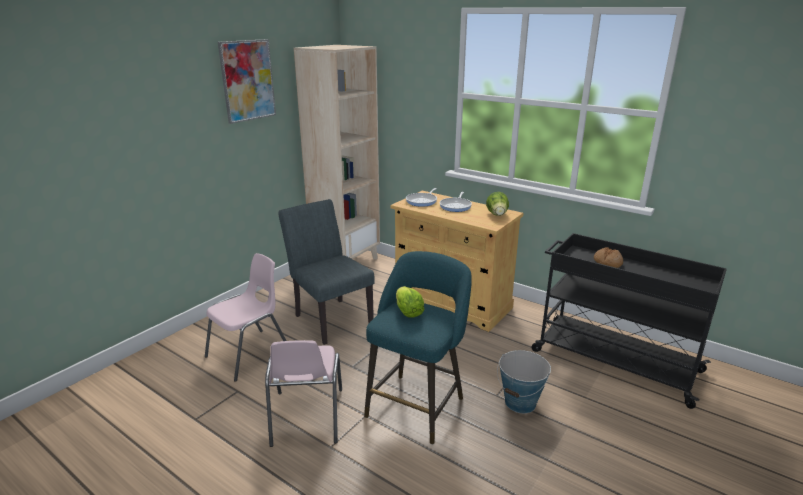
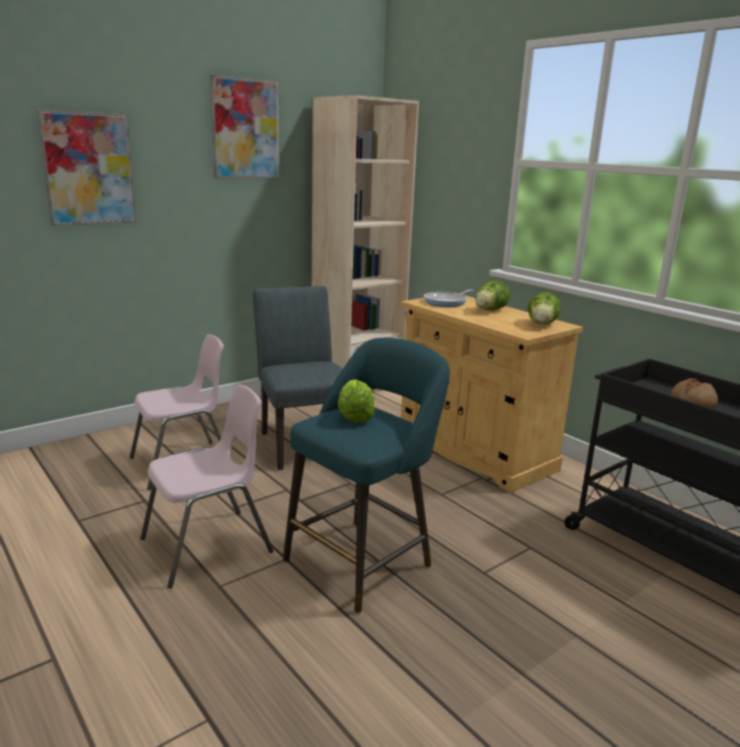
camera: 15 degrees right, 5 degrees down
pink chair [265,340,342,447] -> pink chair turned 135 degrees counterclockwise [140,384,274,589]
frying pan [439,192,472,212] -> lettuce [476,280,510,311]
bucket [497,350,551,413] -> none
none -> picture [36,109,136,226]

